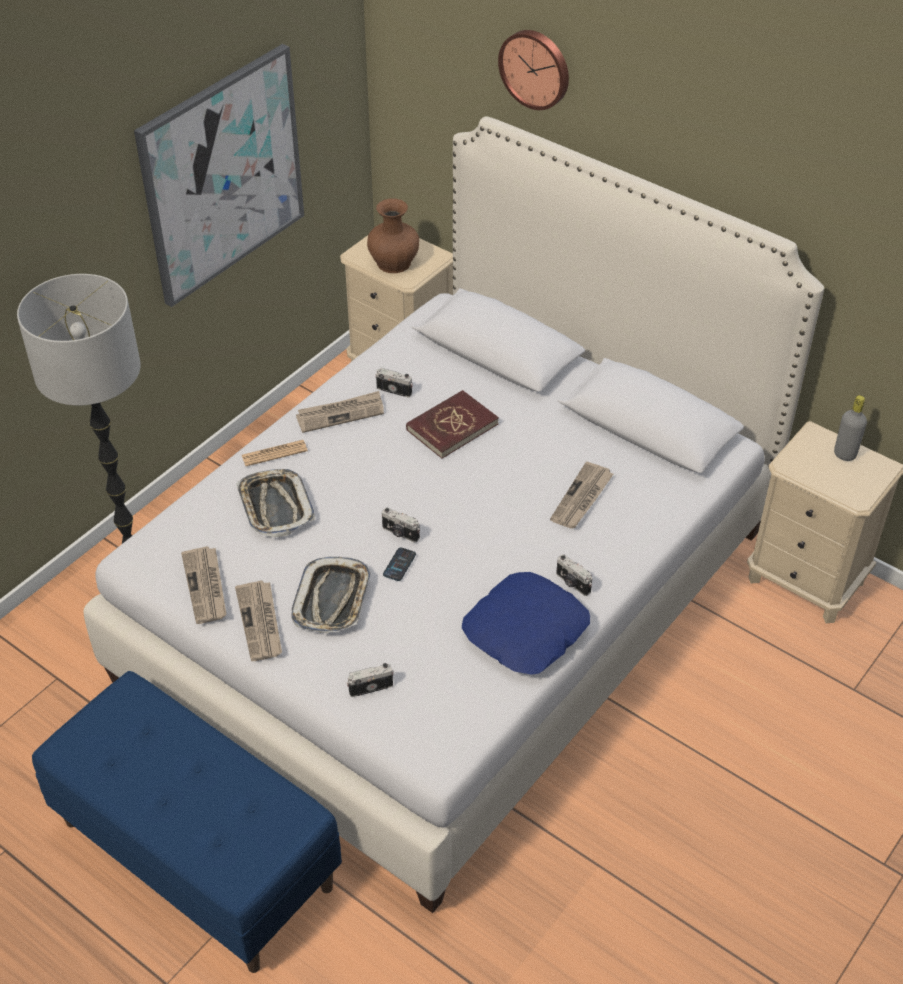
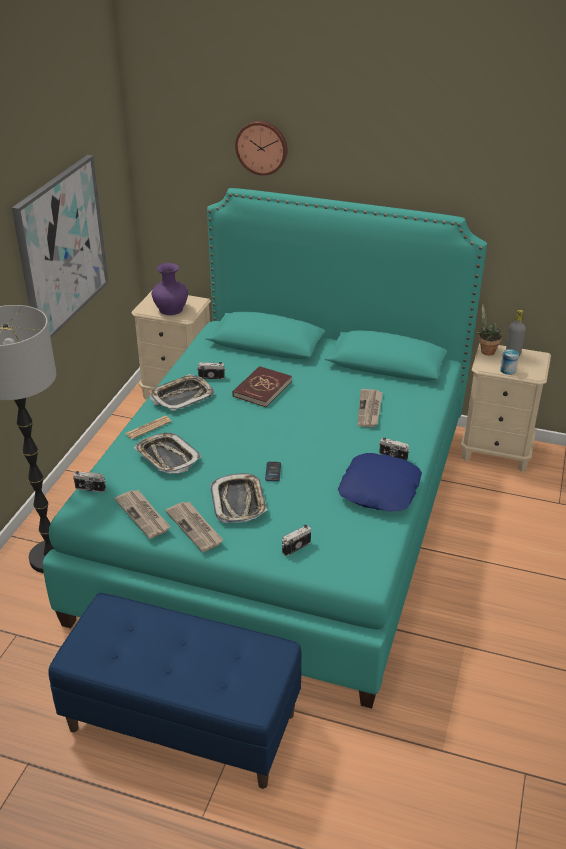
camera: 20 degrees left, 10 degrees down
white bed [83,116,824,913] -> turquoise bed [43,188,487,709]
newspaper [296,391,384,433] -> tray [150,374,214,411]
brown vase [367,198,419,273] -> purple vase [152,263,188,315]
camera [382,507,420,543] -> camera moved to [73,471,106,492]
none -> potted plant [476,304,503,355]
none -> can [500,349,519,375]

